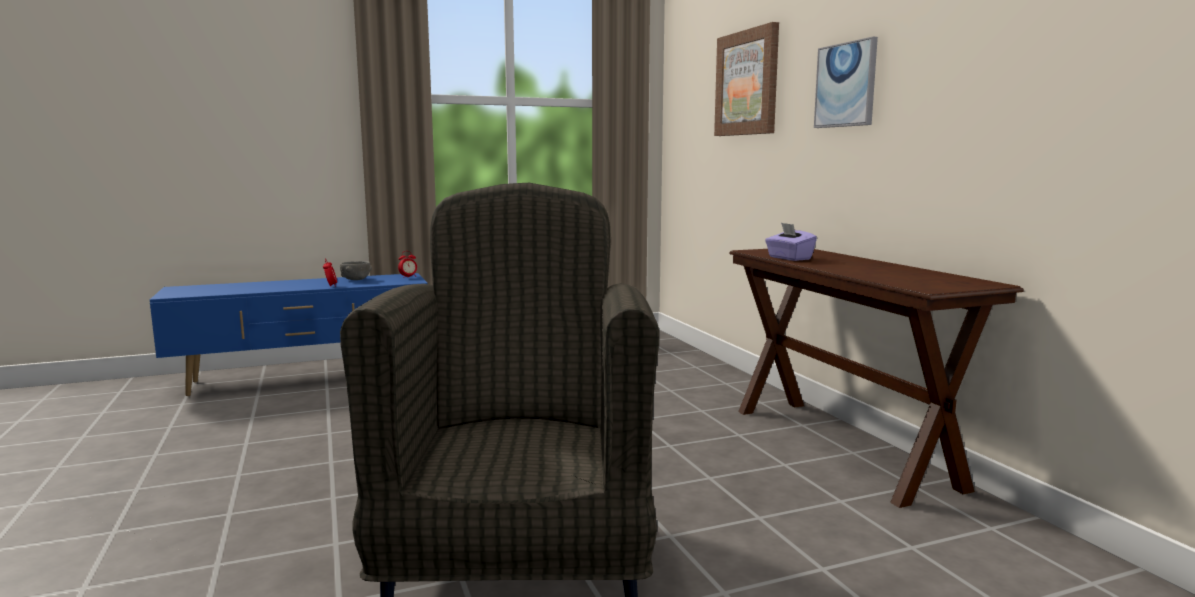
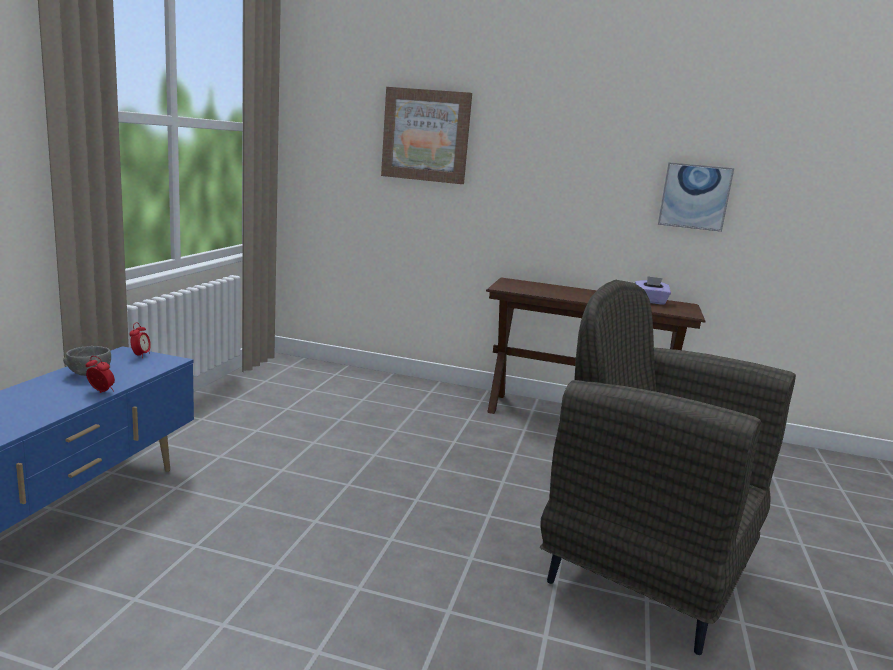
camera: 55 degrees left, 5 degrees up
purple tissue box [765,223,817,261] -> purple tissue box moved to [635,276,671,305]
picture [814,37,878,128] -> picture moved to [658,162,734,232]

